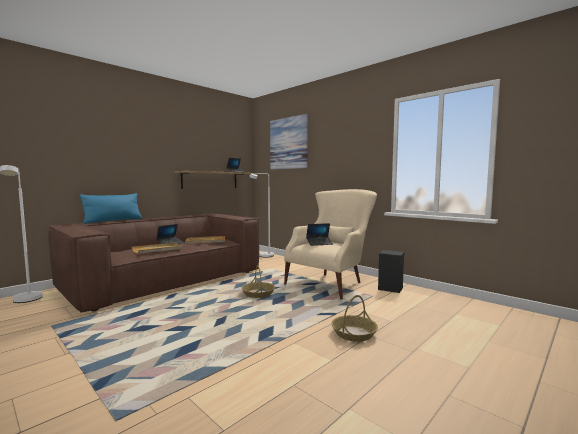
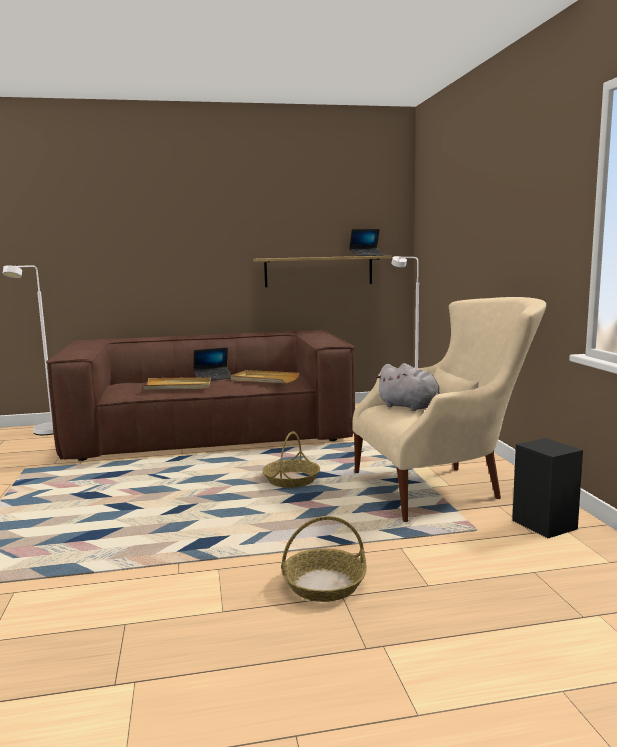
camera: 35 degrees right, 5 degrees up
blue pillow [79,193,142,224] -> none
picture [270,114,308,170] -> none
laptop [306,223,333,246] -> grey plush toy [375,363,440,411]

